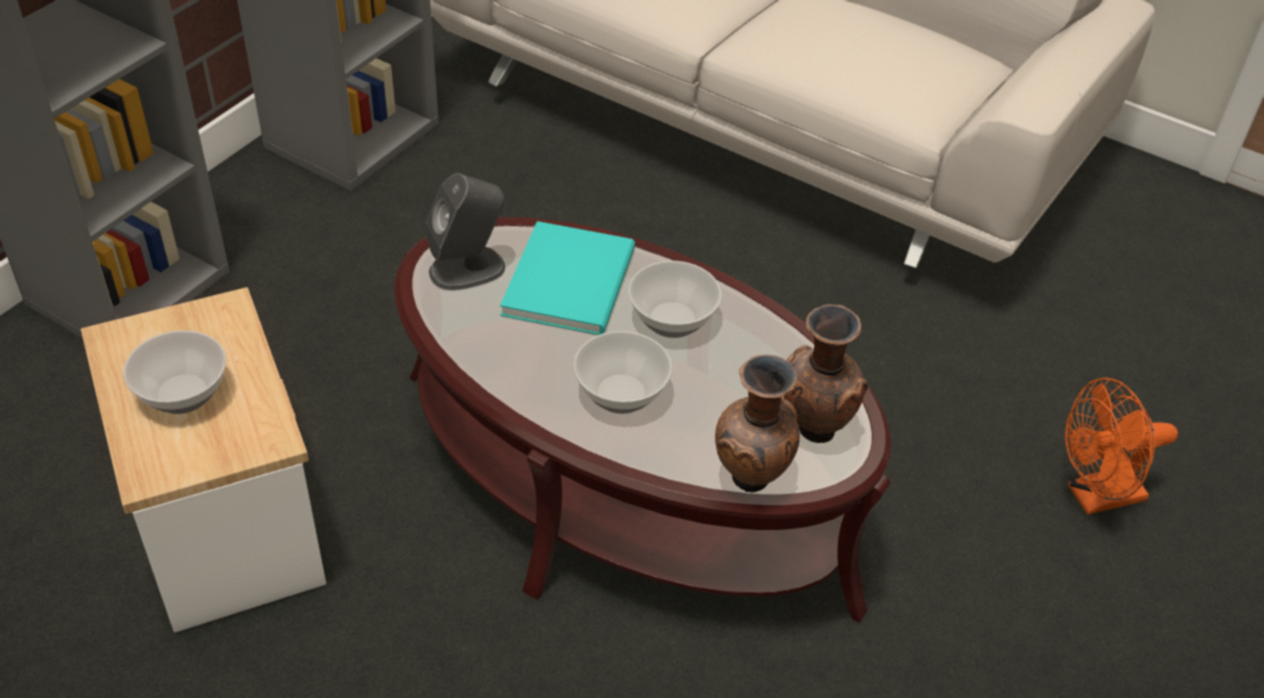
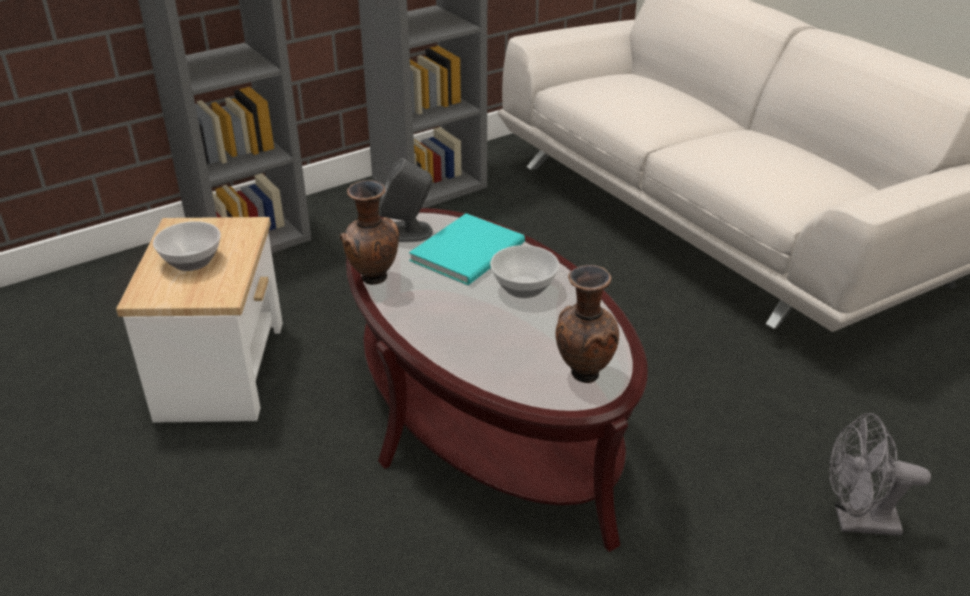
camera: 25 degrees right, 10 degrees down
bowl [573,331,672,414] -> none
brown vase [715,354,800,493] -> brown vase moved to [340,180,399,285]
orange fan [1065,378,1178,515] -> grey fan [830,413,931,536]

